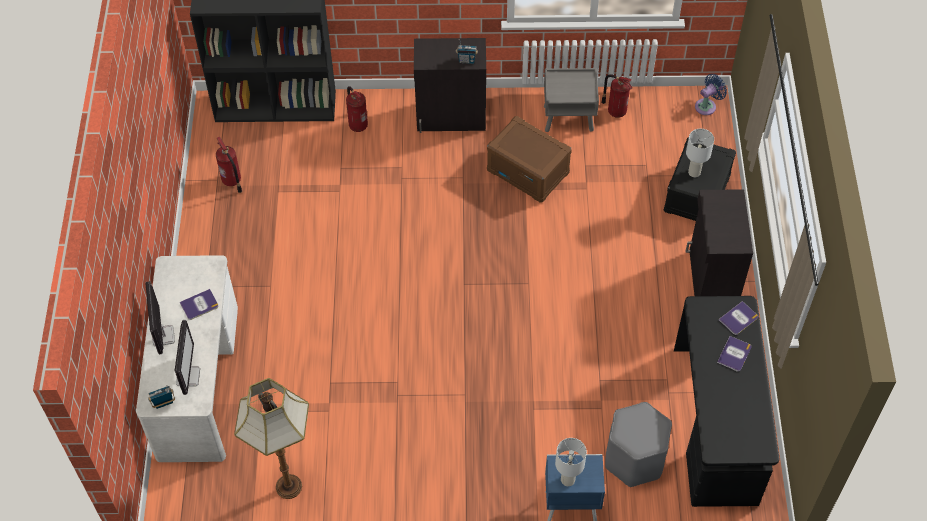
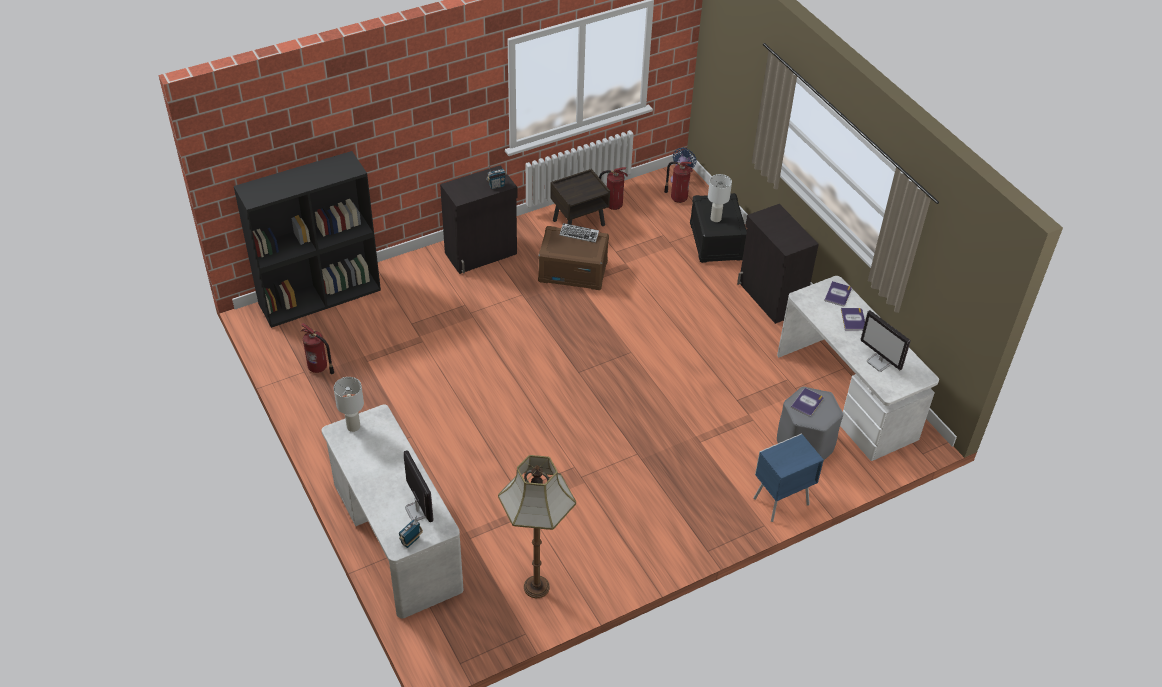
camera: 30 degrees left, 10 degrees down
monitor [145,281,175,355] -> monitor moved to [860,310,911,372]
book [180,289,219,320] -> book moved to [791,388,824,416]
fire extinguisher [346,86,368,132] -> fire extinguisher moved to [664,161,693,203]
grey nightstand [544,68,599,132] -> brown nightstand [550,169,610,226]
white table lamp [555,438,587,486] -> white table lamp moved to [334,377,364,432]
black desk [674,296,780,507] -> white desk [777,276,939,461]
none -> keyboard [560,223,599,243]

